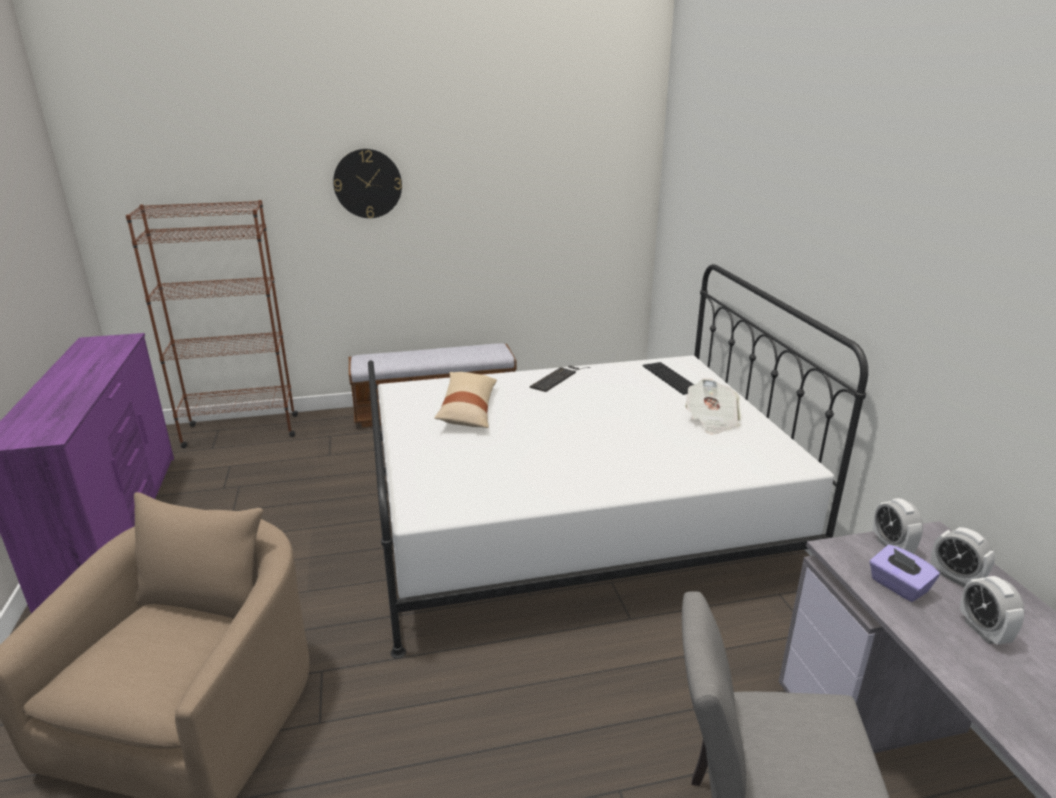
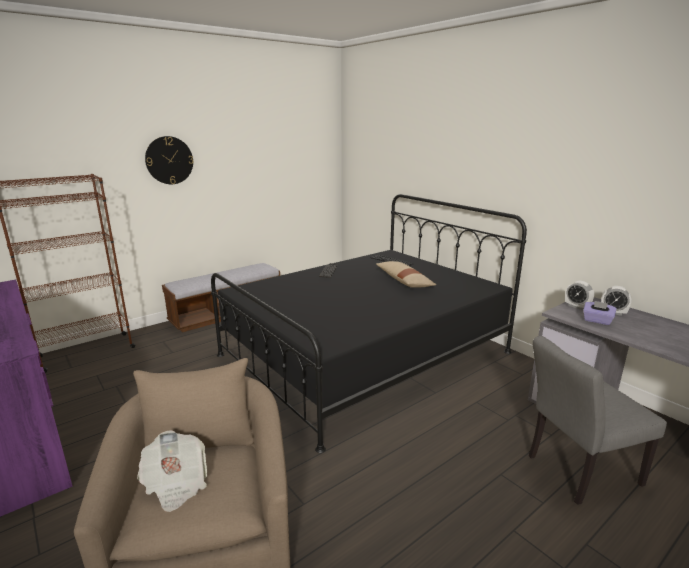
camera: 25 degrees left, 5 degrees down
white bed [368,264,868,659] -> black bed [211,194,527,453]
beige pillow [434,372,497,428] -> beige pillow moved to [376,261,436,288]
newspaper [685,379,741,435] -> newspaper moved to [137,430,207,512]
alarm clock [960,576,1025,645] -> none

